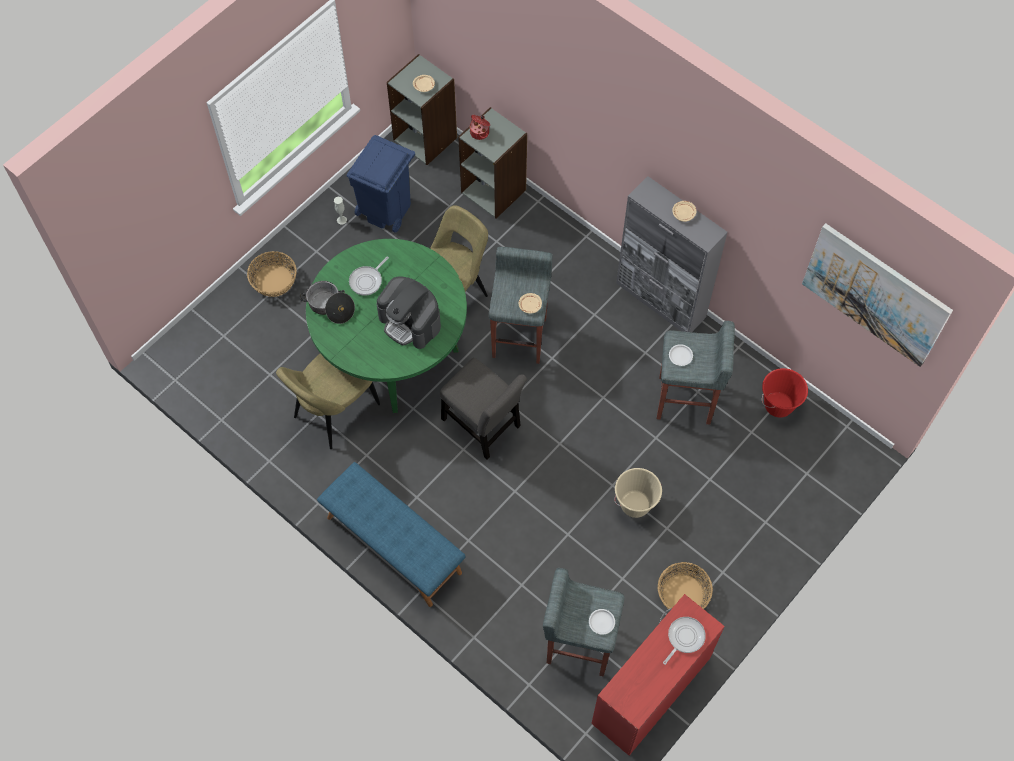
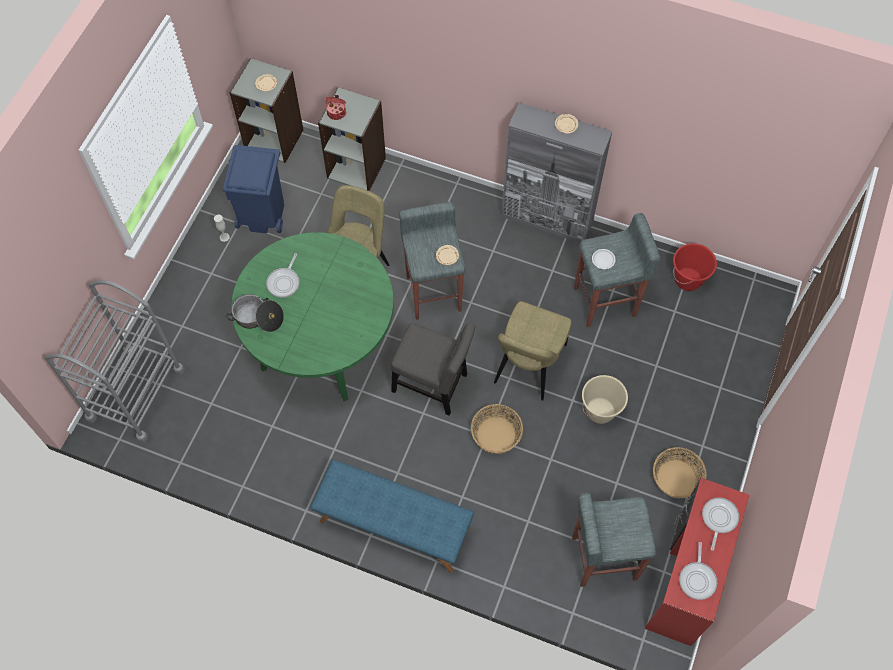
camera: 20 degrees left, 0 degrees up
basket [247,251,297,297] -> basket moved to [471,404,523,454]
beige chair [276,354,380,449] -> beige chair moved to [494,301,572,401]
coffee machine [377,276,441,349] -> none
white plate [589,609,615,635] -> none
picture [802,223,953,367] -> none
none -> grey cart [45,280,185,443]
none -> frying pan [679,542,717,600]

